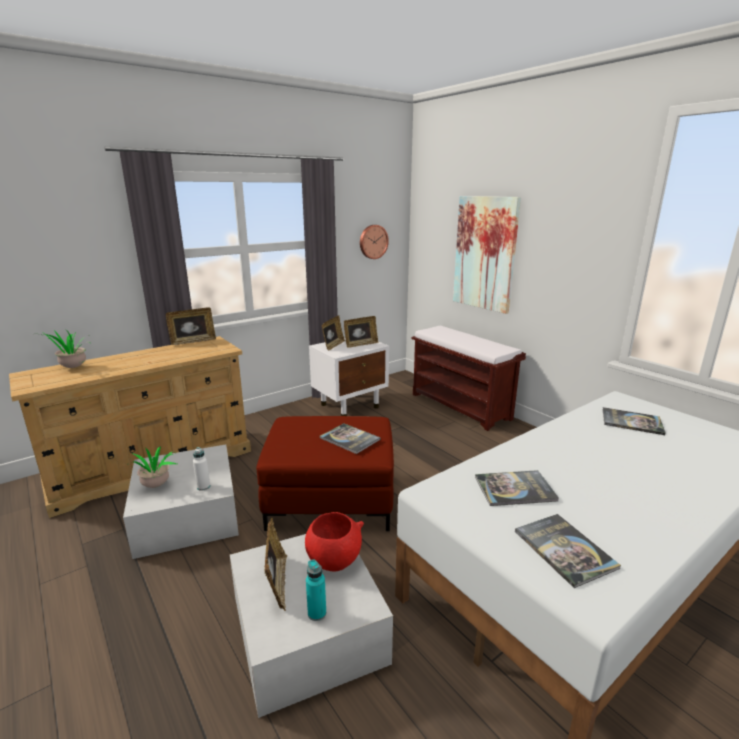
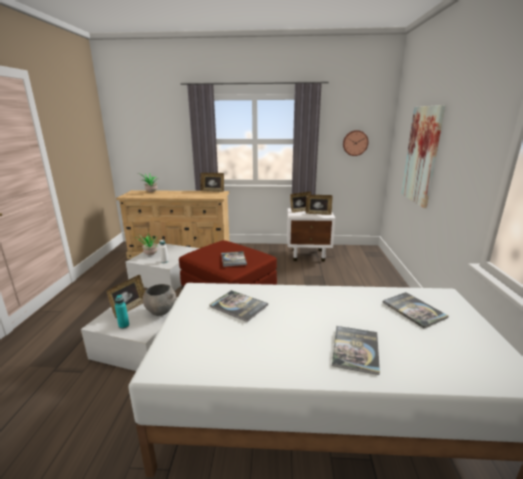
camera: 40 degrees right, 0 degrees up
red bowl [305,512,364,572] -> grey bowl [143,284,177,316]
brown bench [412,326,526,431] -> none
book [515,514,621,588] -> book moved to [332,326,380,375]

